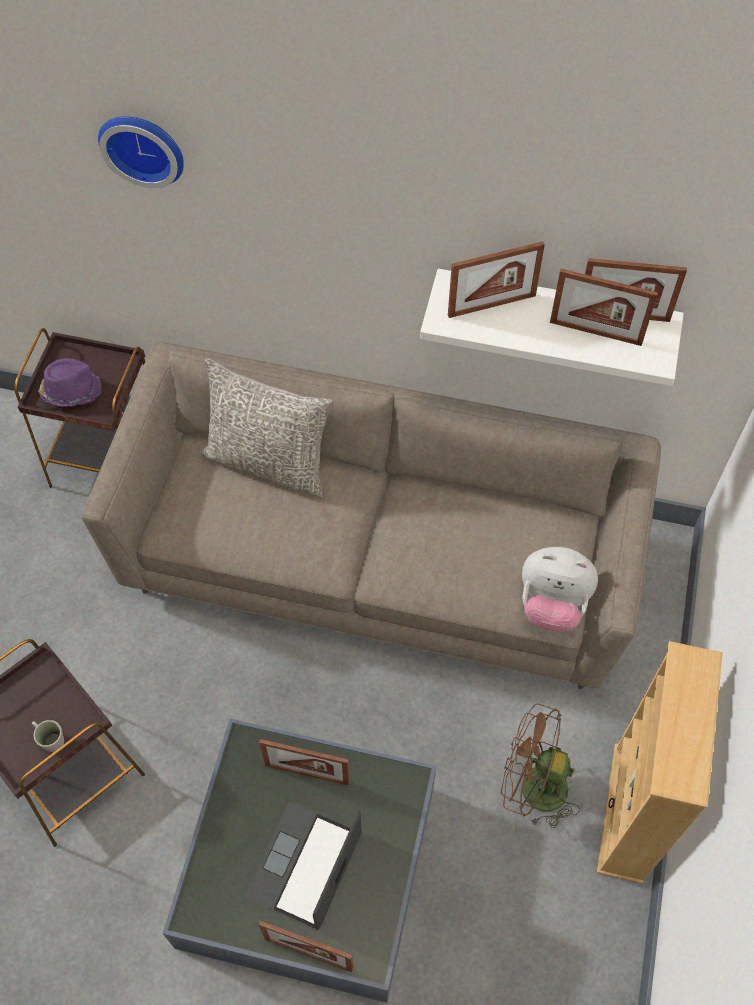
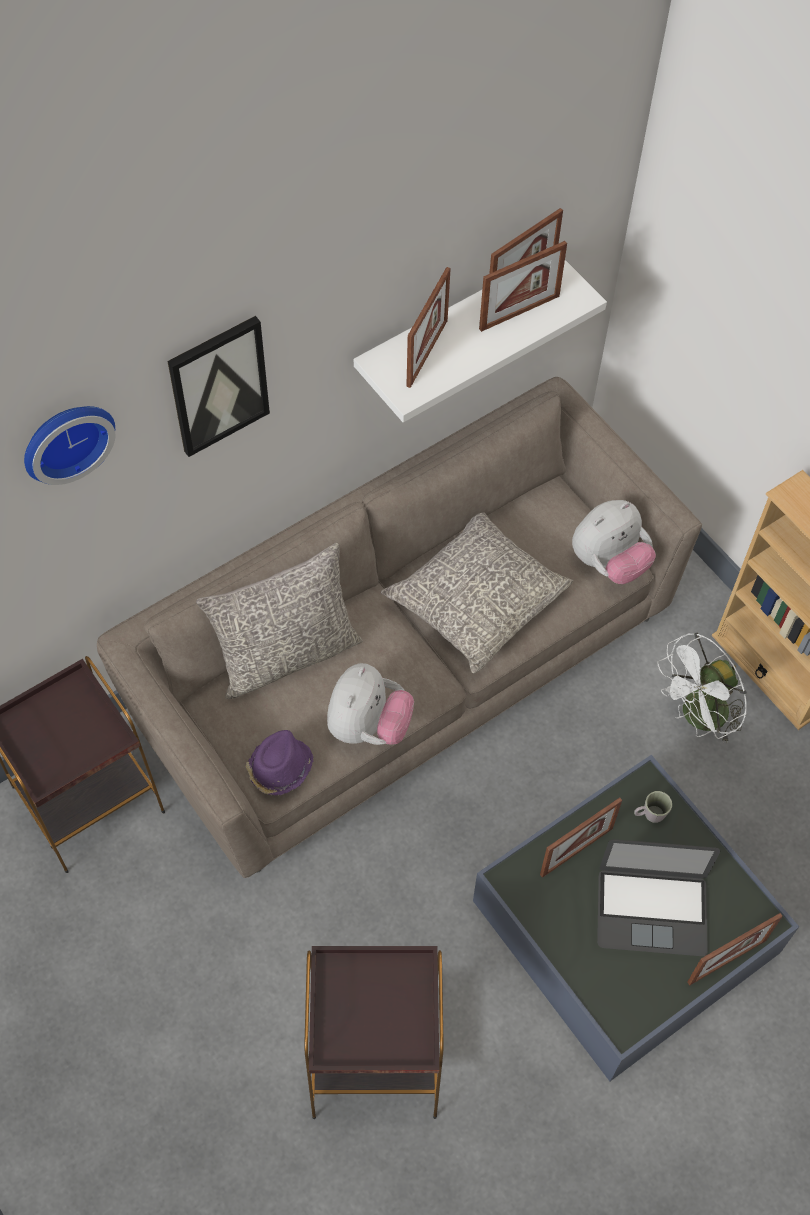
camera: 50 degrees left, 0 degrees up
grey mug [31,720,64,752] -> grey mug moved to [634,791,672,823]
purple hat [39,358,102,407] -> purple hat moved to [245,730,313,795]
laptop [245,801,361,930] -> laptop turned 60 degrees counterclockwise [597,839,720,956]
brown fan [501,703,580,828] -> white fan [657,632,747,744]
none -> picture [168,316,270,457]
none -> plush toy [327,663,414,745]
none -> grey pillow [381,512,573,673]

